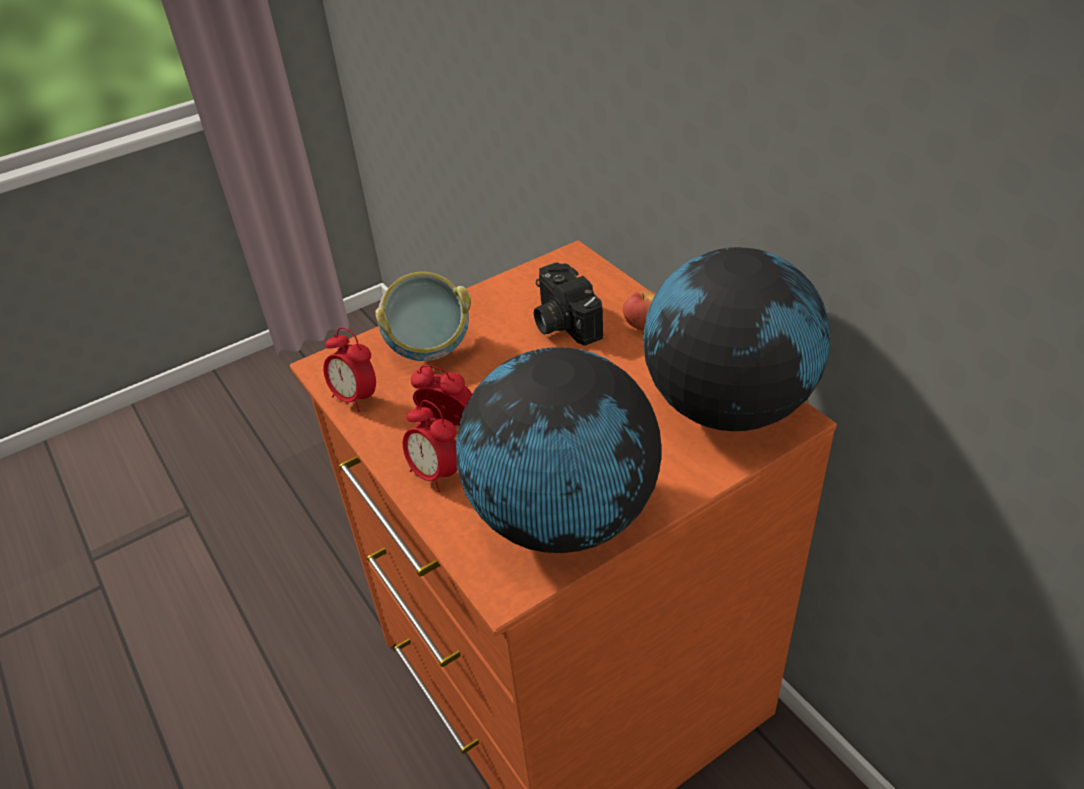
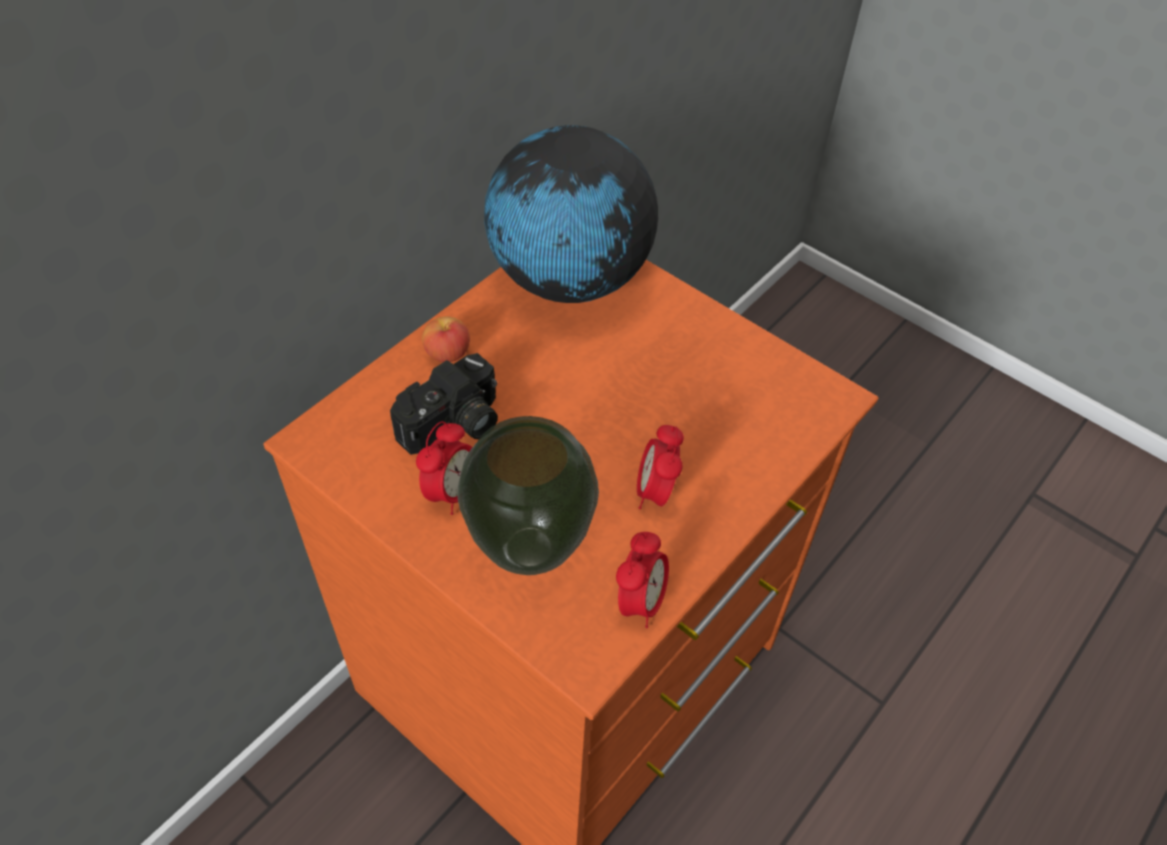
camera: 110 degrees left, 10 degrees up
bowl [375,272,471,361] -> vase [458,416,599,575]
alarm clock [403,400,457,492] -> alarm clock moved to [416,421,472,515]
globe [456,347,661,553] -> none

